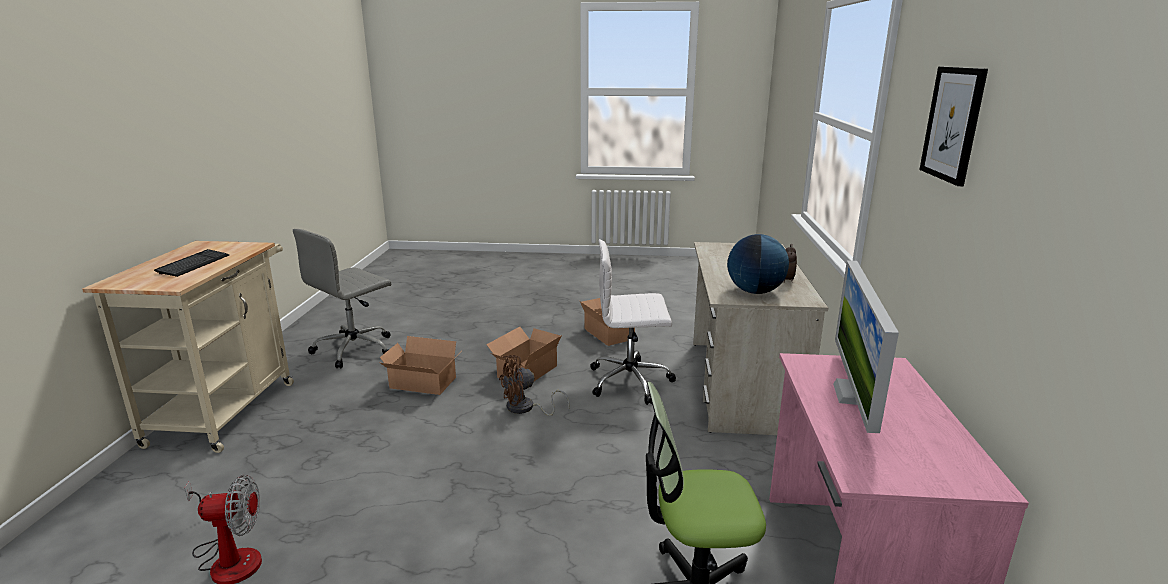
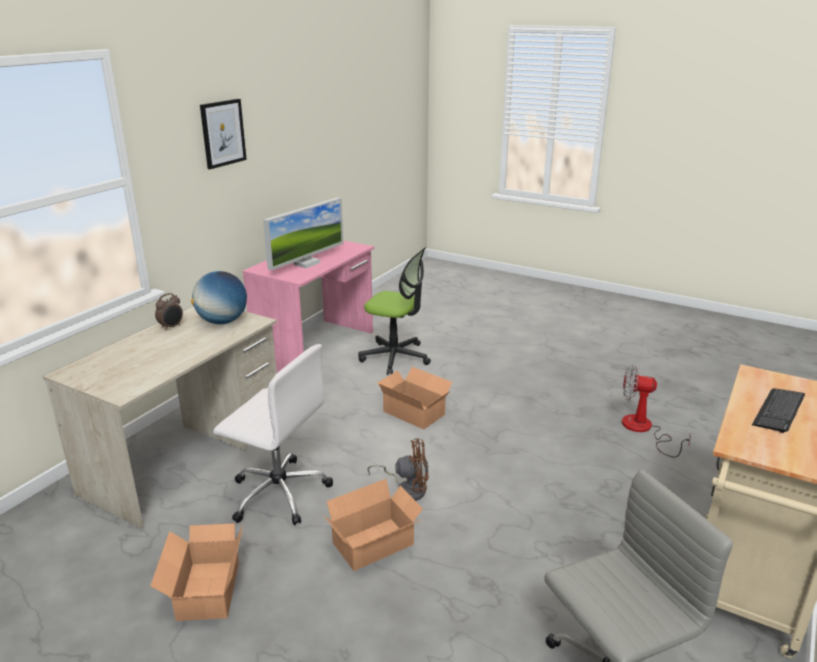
camera: 155 degrees left, 5 degrees up
cardboard box [380,336,456,395] -> cardboard box moved to [377,367,452,429]

